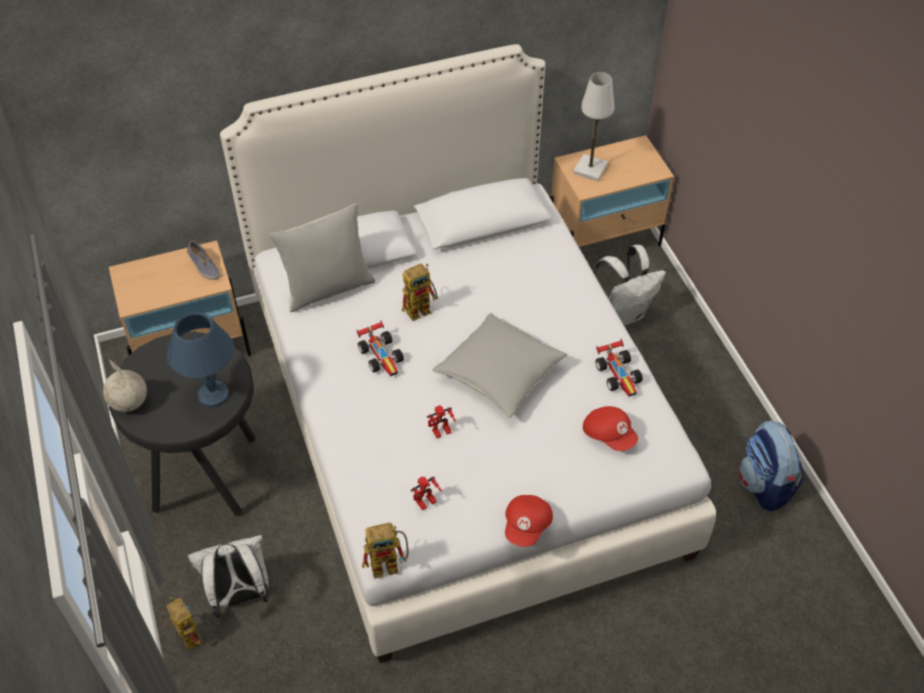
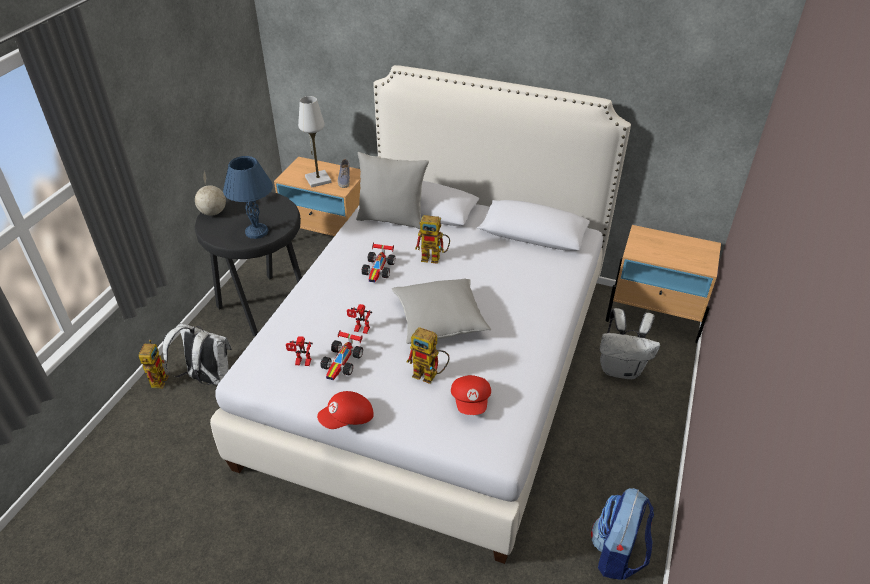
camera: 40 degrees right, 10 degrees down
toy robot [362,522,409,579] -> toy robot moved to [407,327,450,384]
white table lamp [573,72,615,181] -> white table lamp moved to [298,96,332,188]
toy car [595,339,643,397] -> toy car moved to [320,330,363,380]

